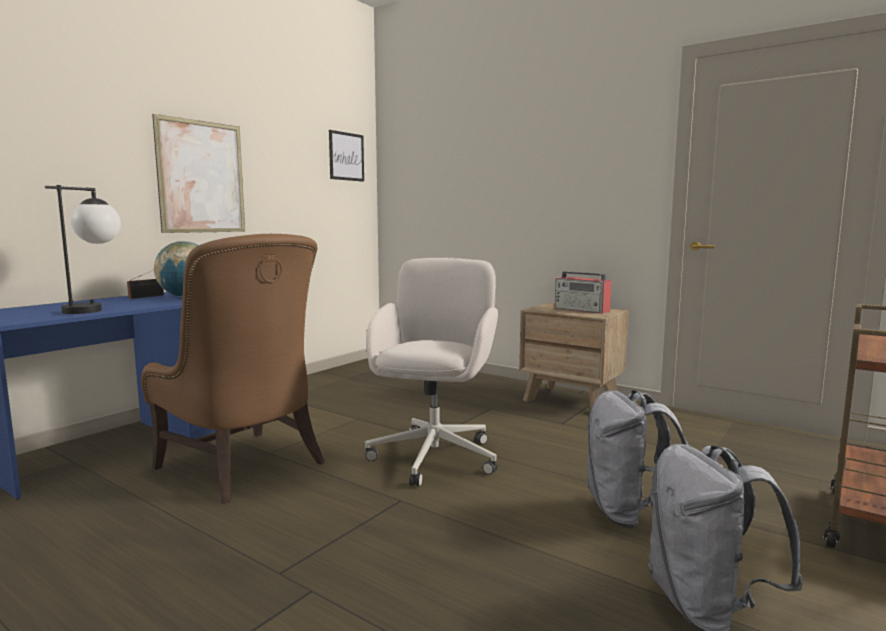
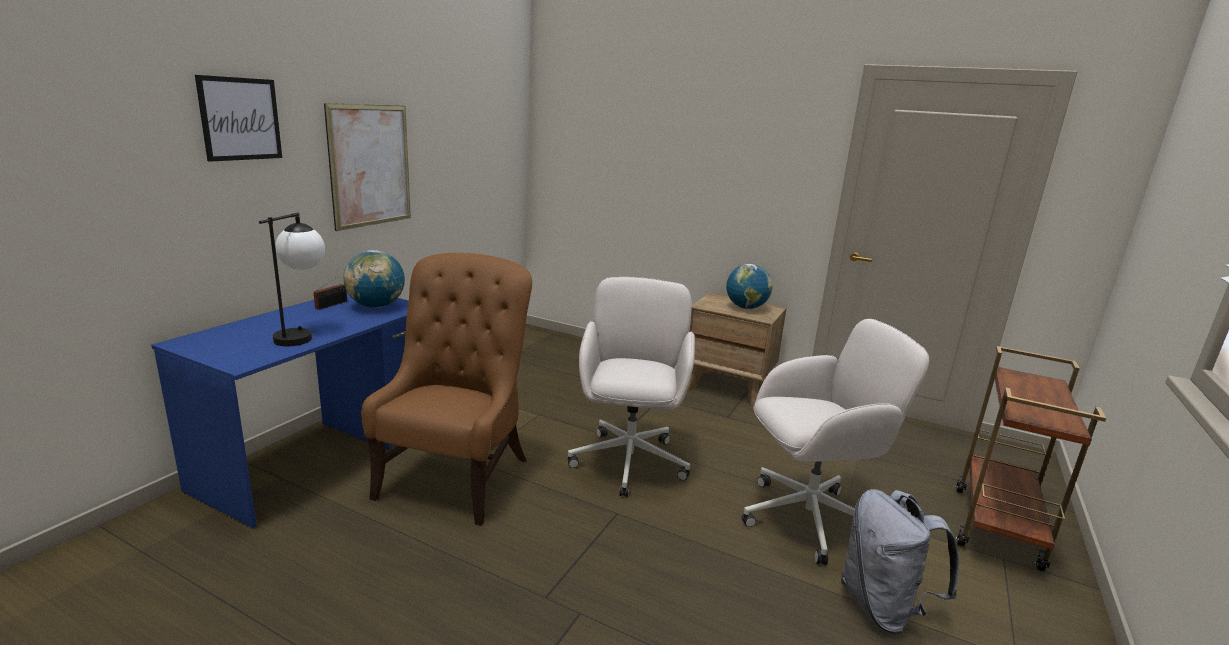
camera: 10 degrees left, 10 degrees up
brown chair [141,234,325,504] -> brown chair turned 105 degrees counterclockwise [361,253,532,526]
picture [329,130,364,182] -> picture moved to [195,75,282,162]
radio [555,271,612,314] -> globe [726,264,773,309]
grey backpack [585,390,688,529] -> white office chair [742,319,929,565]

